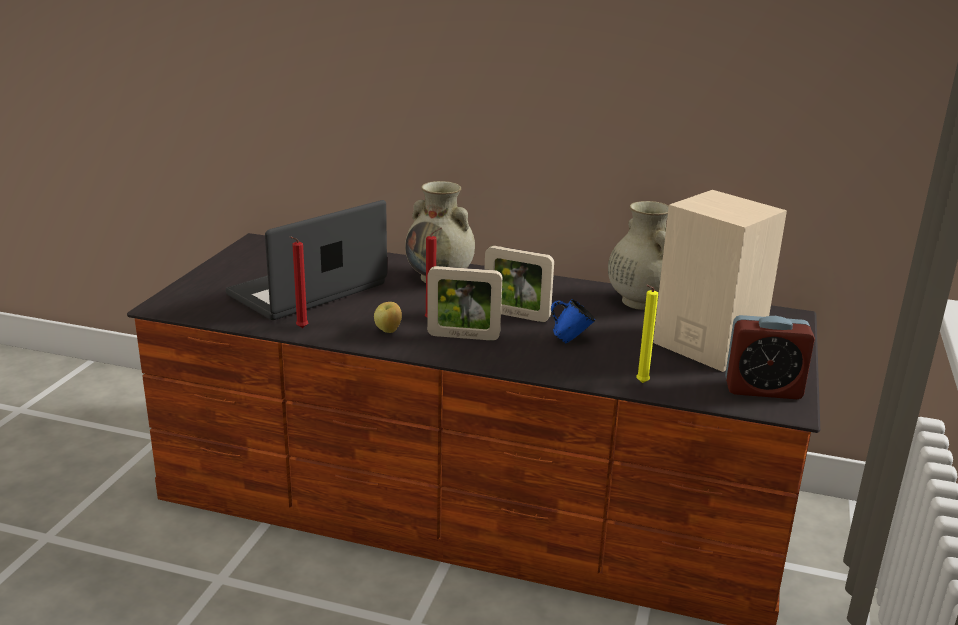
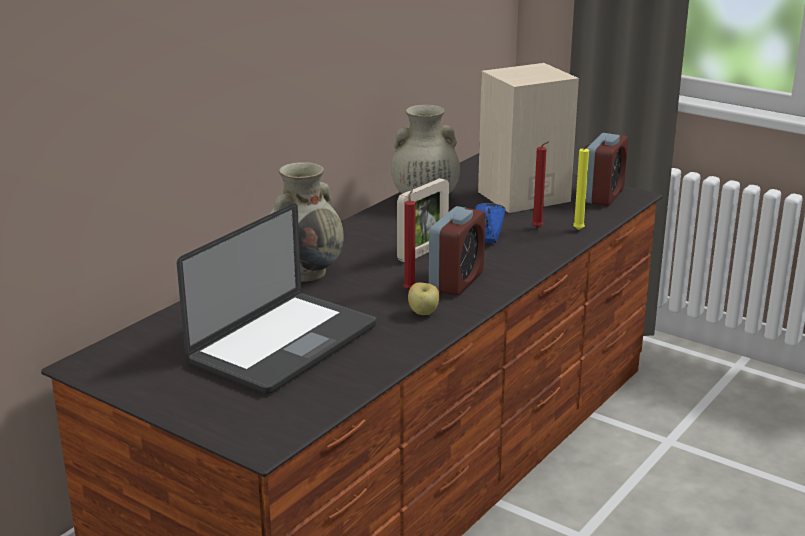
camera: 70 degrees left, 0 degrees up
laptop [226,200,387,320] -> laptop turned 120 degrees counterclockwise [177,203,377,394]
red candle [290,236,308,328] -> red candle moved to [532,141,549,228]
picture frame [427,266,502,341] -> alarm clock [429,206,485,296]

